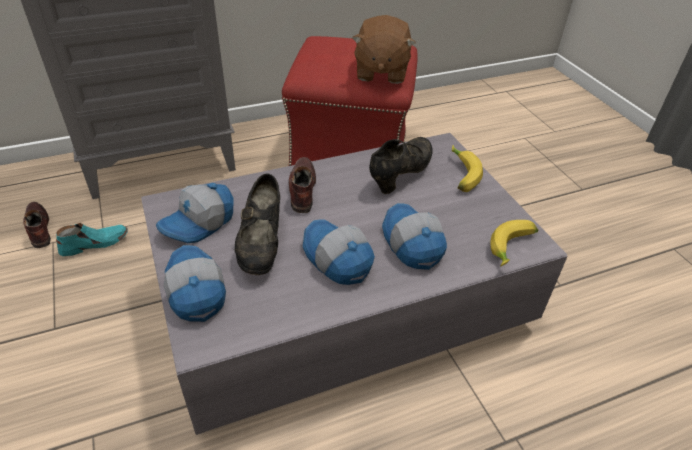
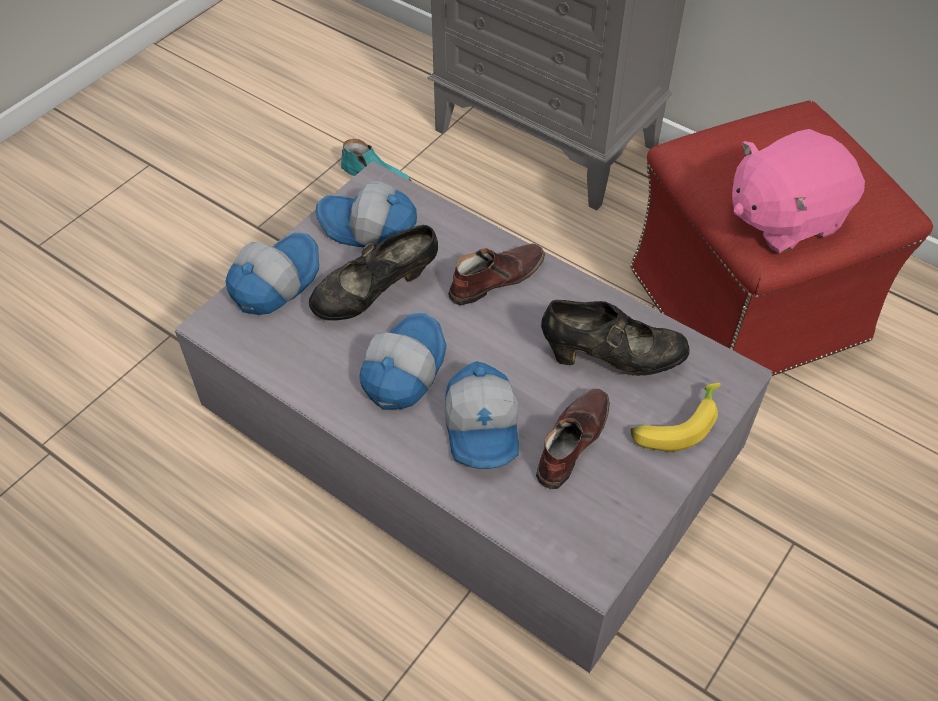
camera: 60 degrees right, 10 degrees up
brown shoe [23,202,51,248] -> brown shoe moved to [536,388,610,489]
brown plush toy [352,15,416,84] -> pink plush toy [732,129,865,253]
cap [382,203,447,270] -> cap turned 135 degrees clockwise [445,361,519,469]
banana [490,220,538,267] -> none

